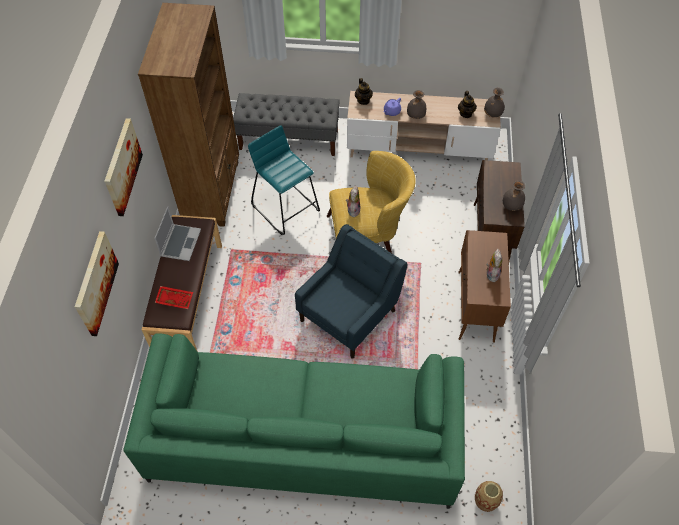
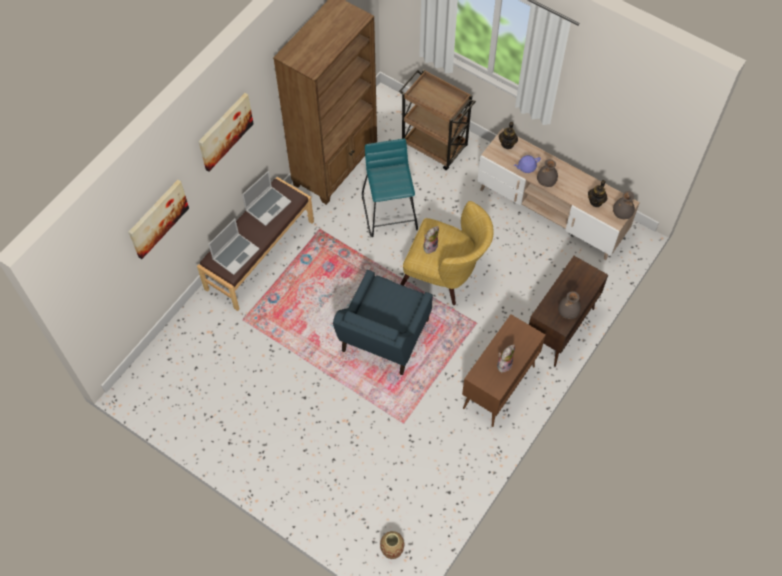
camera: 30 degrees right, 5 degrees up
green sofa [123,333,465,509] -> none
red tray [155,286,193,309] -> laptop [208,219,259,275]
grey bench [233,93,340,156] -> brown cart [399,69,476,170]
blue armchair [295,224,408,359] -> blue armchair turned 135 degrees clockwise [333,270,433,375]

